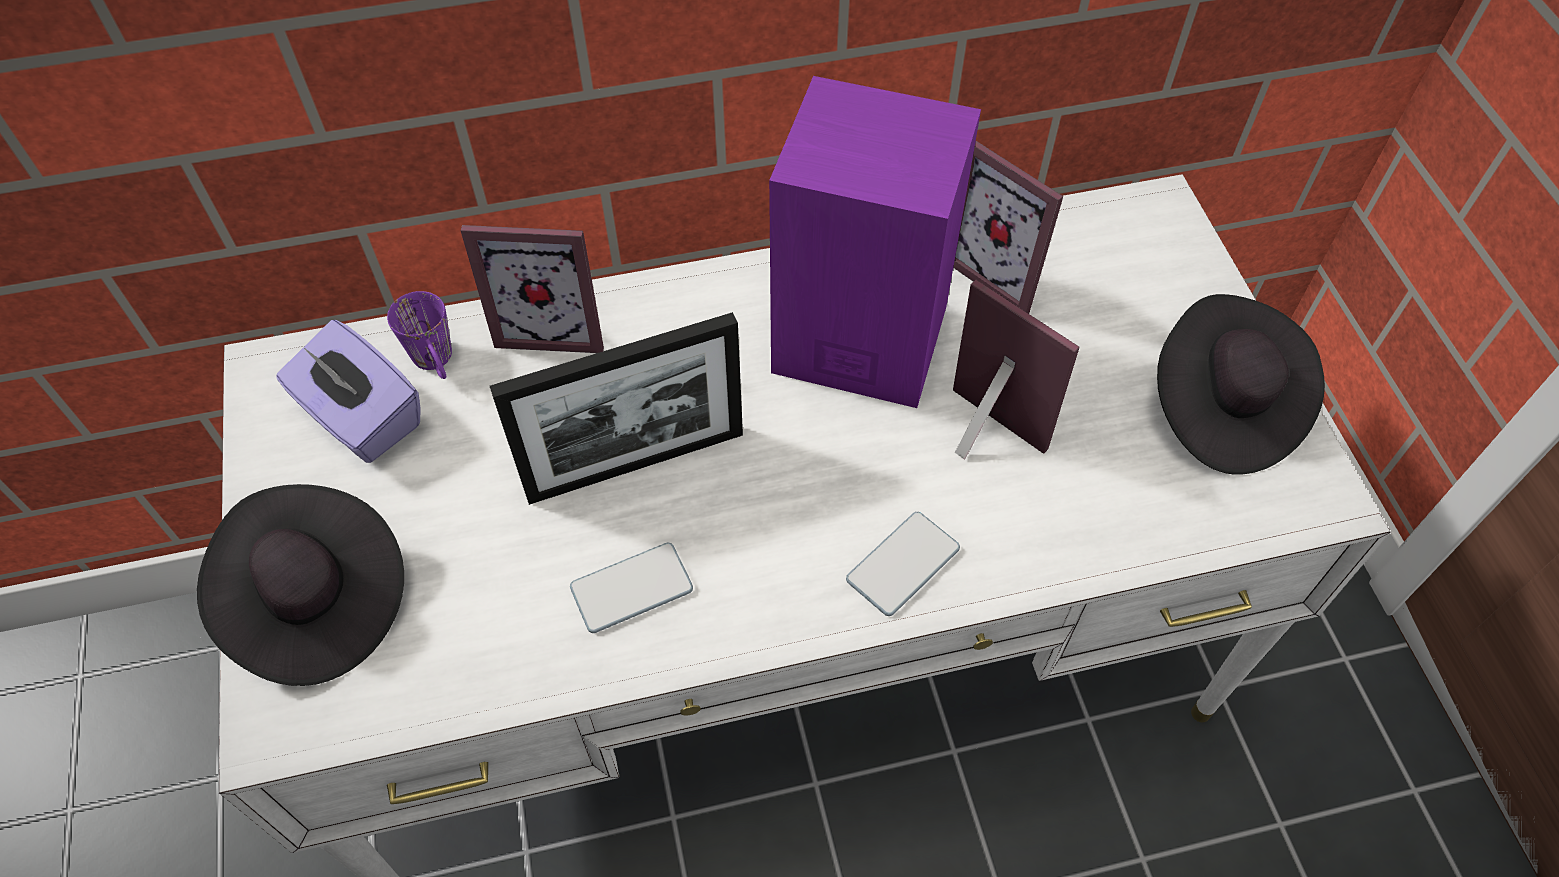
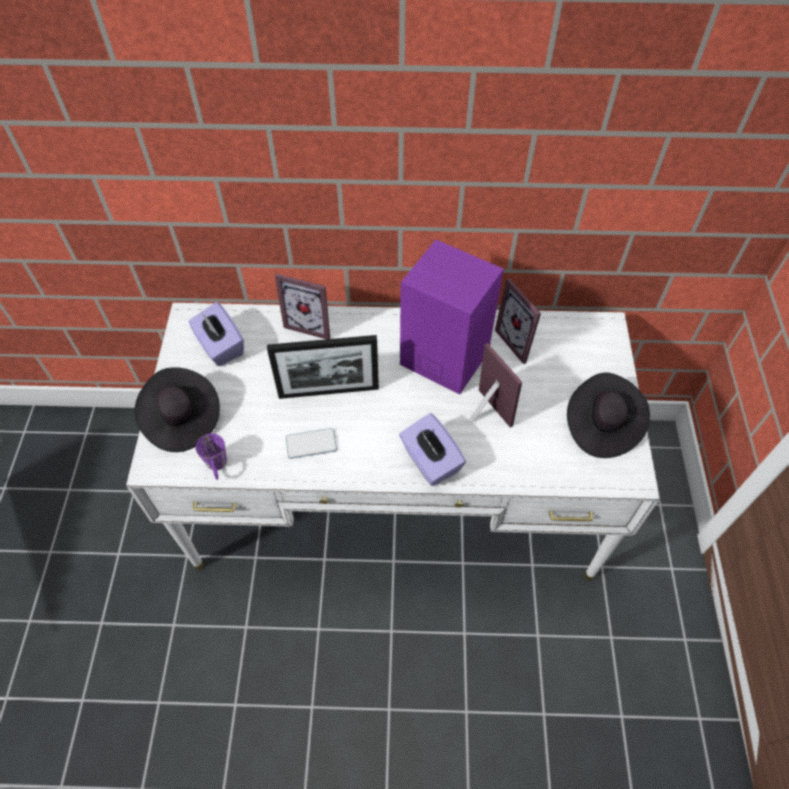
camera: 15 degrees right, 0 degrees up
purple mug [387,291,452,379] -> purple mug moved to [196,433,227,480]
phone [846,512,960,616] -> purple tissue box [399,413,466,486]

